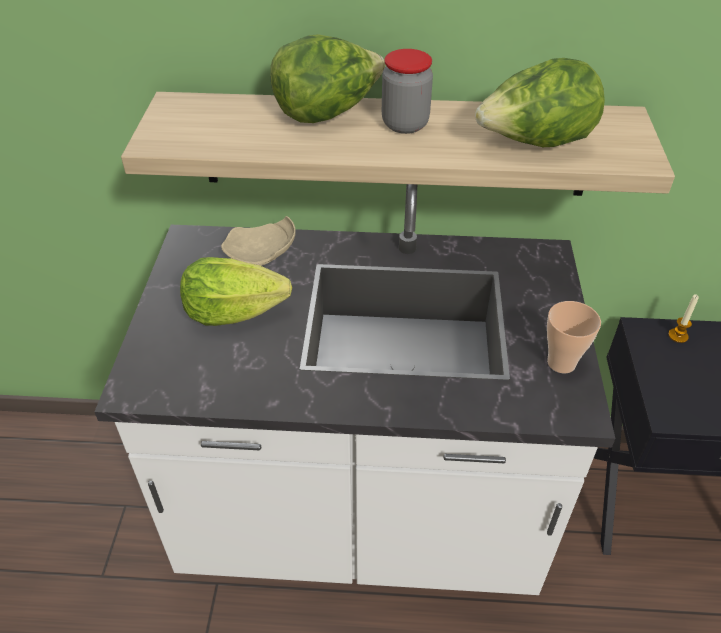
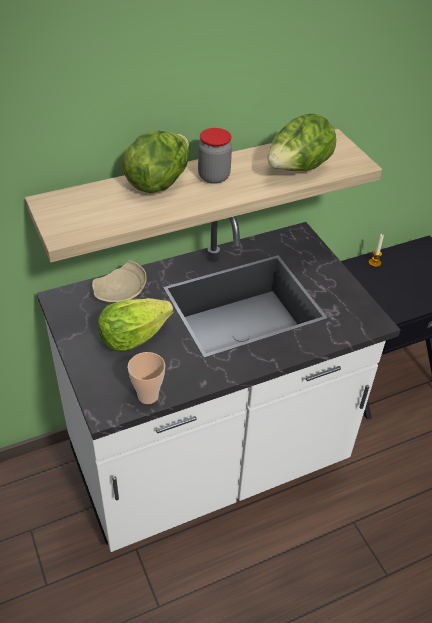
camera: 30 degrees left, 0 degrees up
cup [547,301,601,373] -> cup moved to [128,352,165,404]

